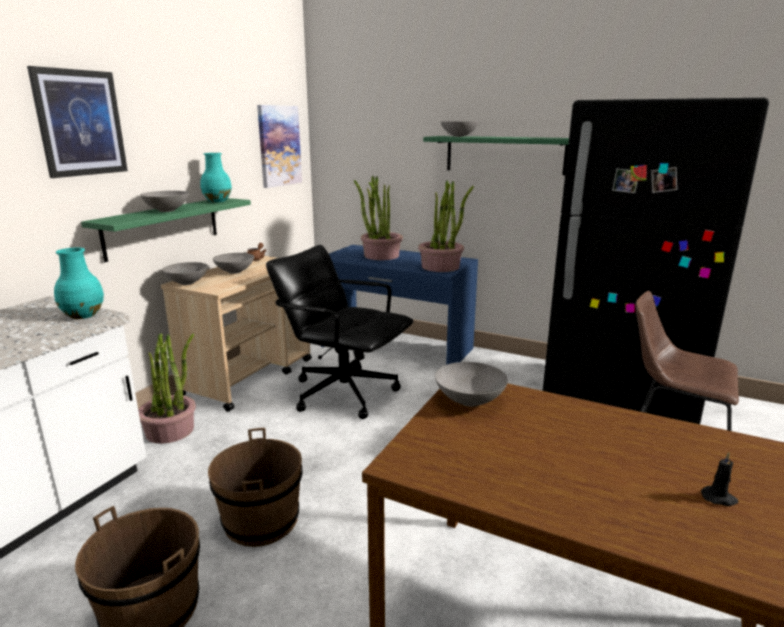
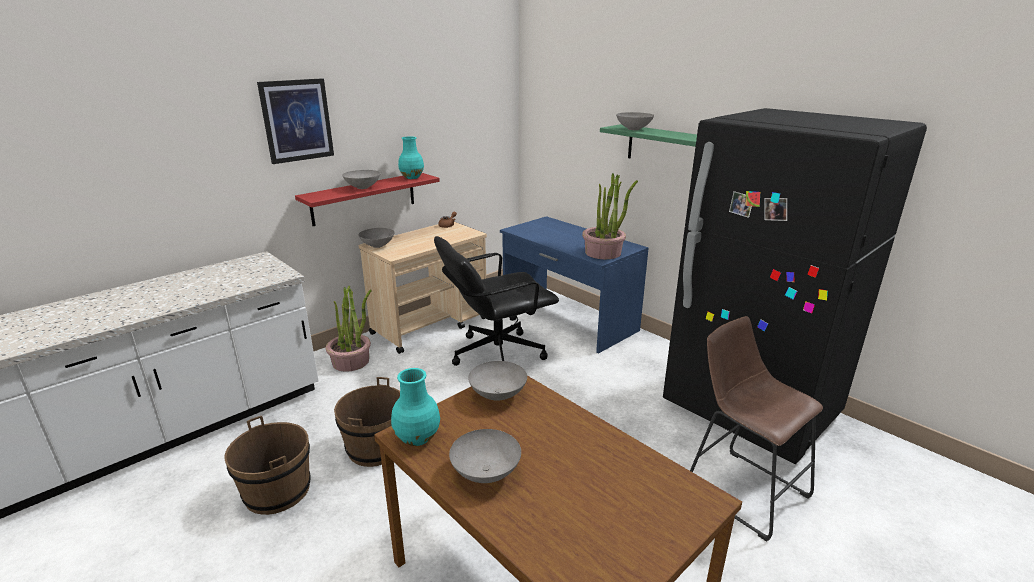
camera: 20 degrees right, 5 degrees up
turquoise vase [54,248,104,319] -> turquoise vase moved to [391,368,440,446]
green shelf [81,198,251,262] -> red shelf [295,173,440,226]
grey bowl [213,253,254,274] -> grey bowl moved to [449,429,521,483]
picture [257,105,302,188] -> none
black office chair [266,245,413,419] -> black office chair turned 75 degrees counterclockwise [434,236,559,366]
potted plant [354,176,403,260] -> none
black candle [701,452,738,506] -> none

